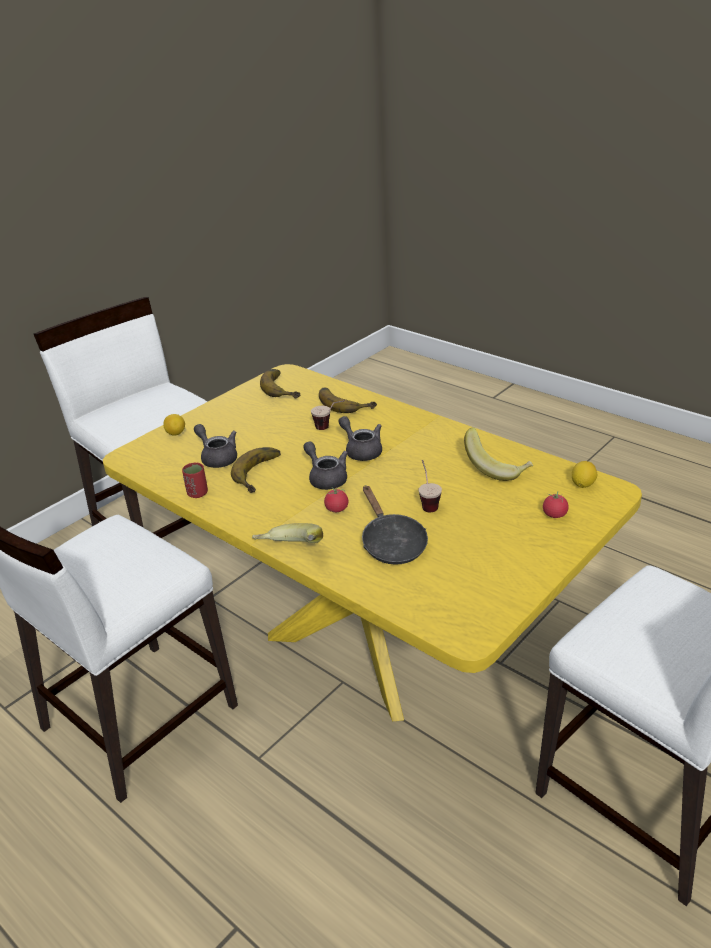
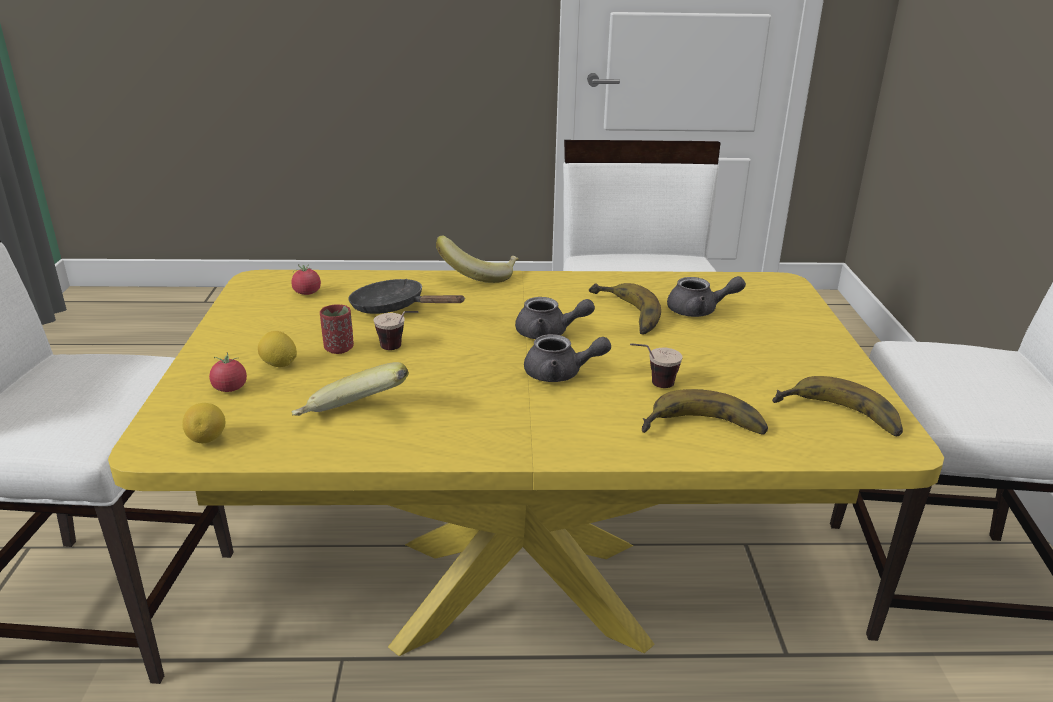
camera: 135 degrees right, 5 degrees down
lemon [163,414,185,435] -> lemon moved to [258,331,297,367]
red cup [182,463,208,498] -> red cup moved to [320,304,354,354]
tomato [324,487,348,512] -> tomato moved to [291,264,321,295]

